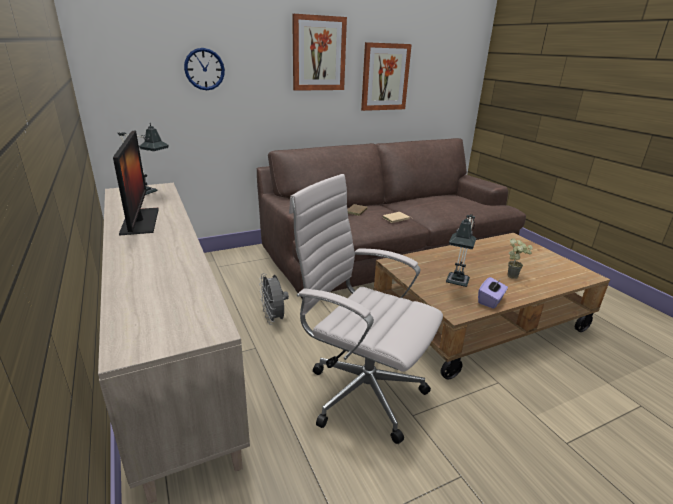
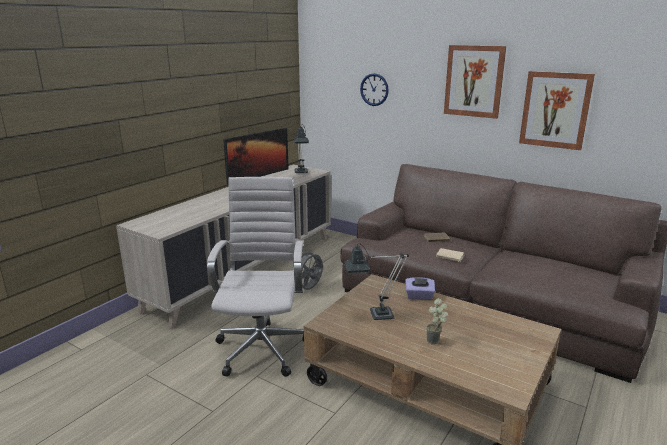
camera: 60 degrees right, 5 degrees down
purple tissue box [478,277,508,309] -> purple tissue box moved to [405,277,435,300]

